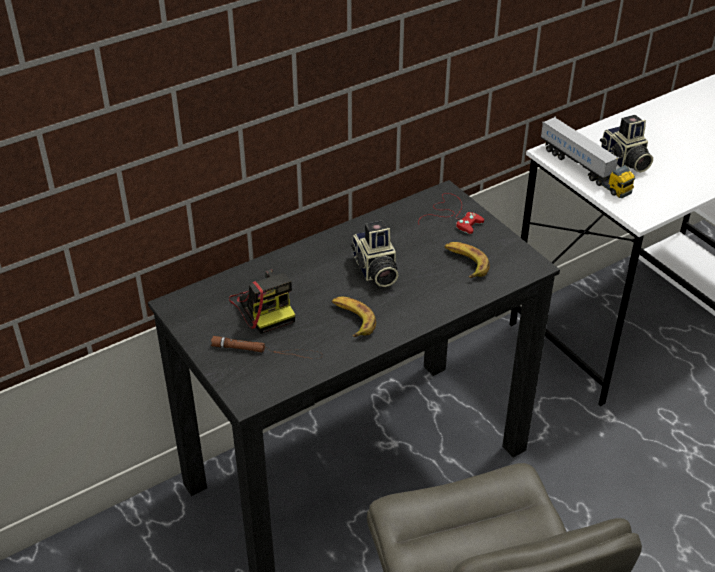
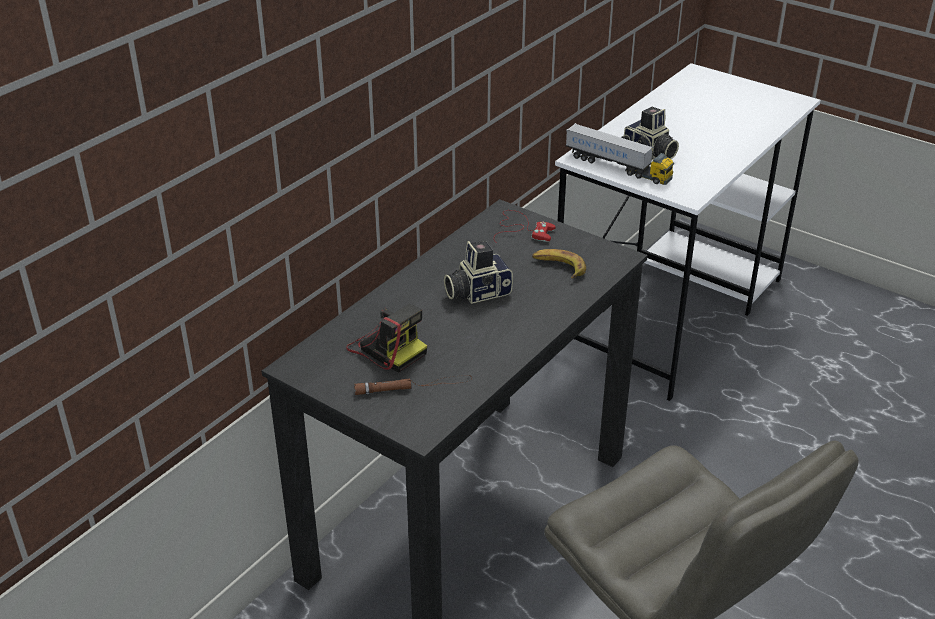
camera: 20 degrees left, 5 degrees down
banana [332,297,376,337] -> none
camera [350,220,398,287] -> camera turned 105 degrees clockwise [444,241,513,304]

